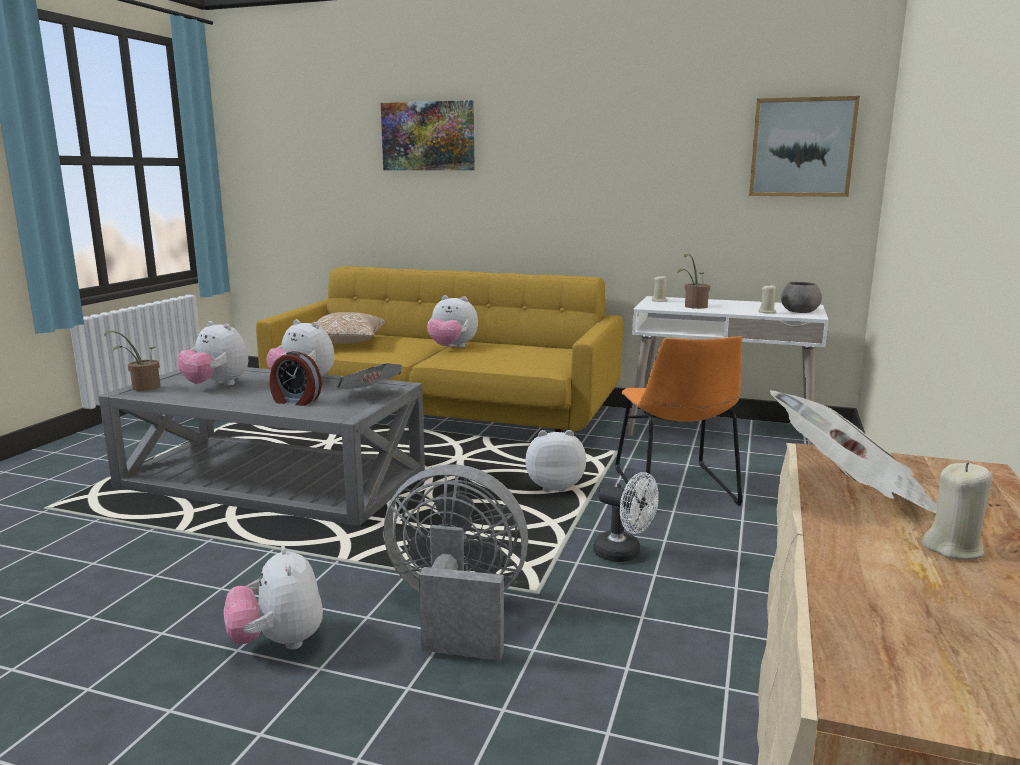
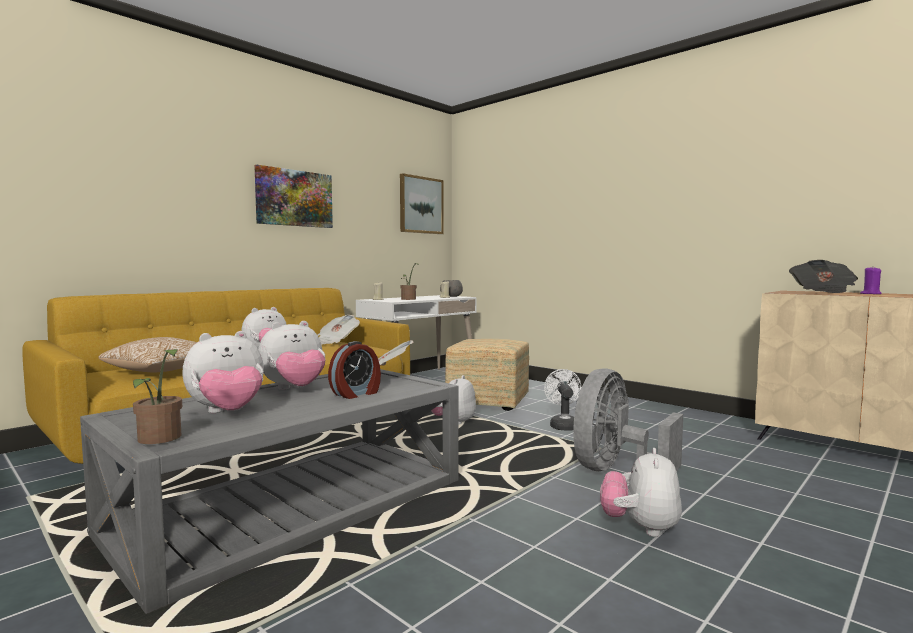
camera: 65 degrees left, 10 degrees down
plush toy [224,546,323,650] -> plush toy turned 105 degrees clockwise [600,448,682,537]
picture [381,100,475,170] -> picture moved to [254,165,333,228]
white fan [593,472,659,562] -> white fan turned 60 degrees counterclockwise [544,369,581,431]
orange chair [615,336,743,506] -> ottoman [445,339,529,411]
beige candle [922,462,993,560] -> purple candle [860,268,882,294]
none -> newspaper [318,315,360,345]

